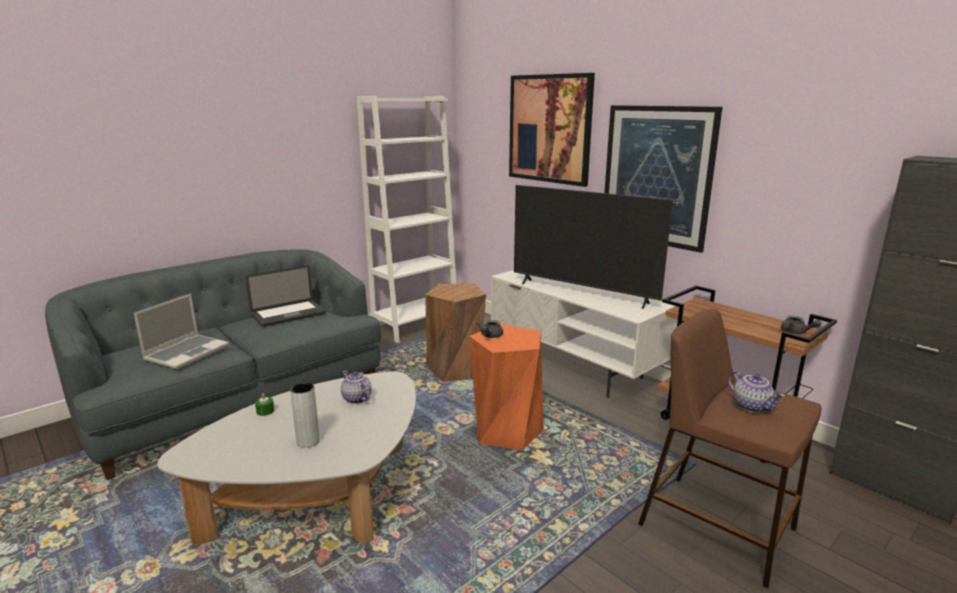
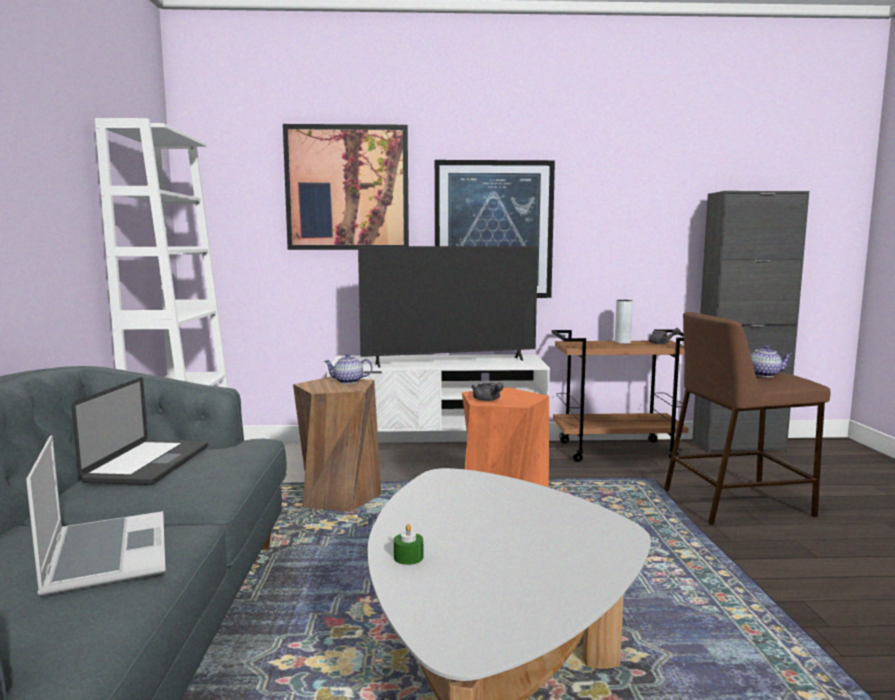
camera: 50 degrees left, 10 degrees down
grey vase [290,382,320,448] -> grey vase moved to [615,300,633,344]
teapot [341,370,372,404] -> teapot moved to [324,353,373,384]

